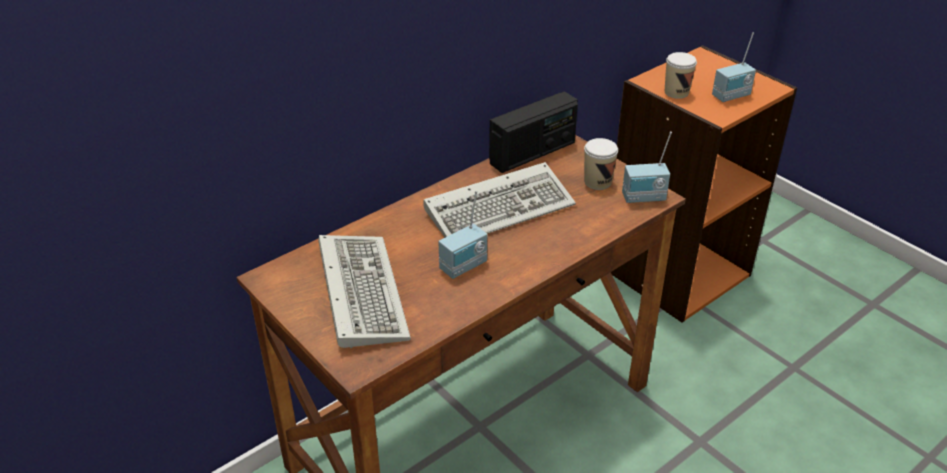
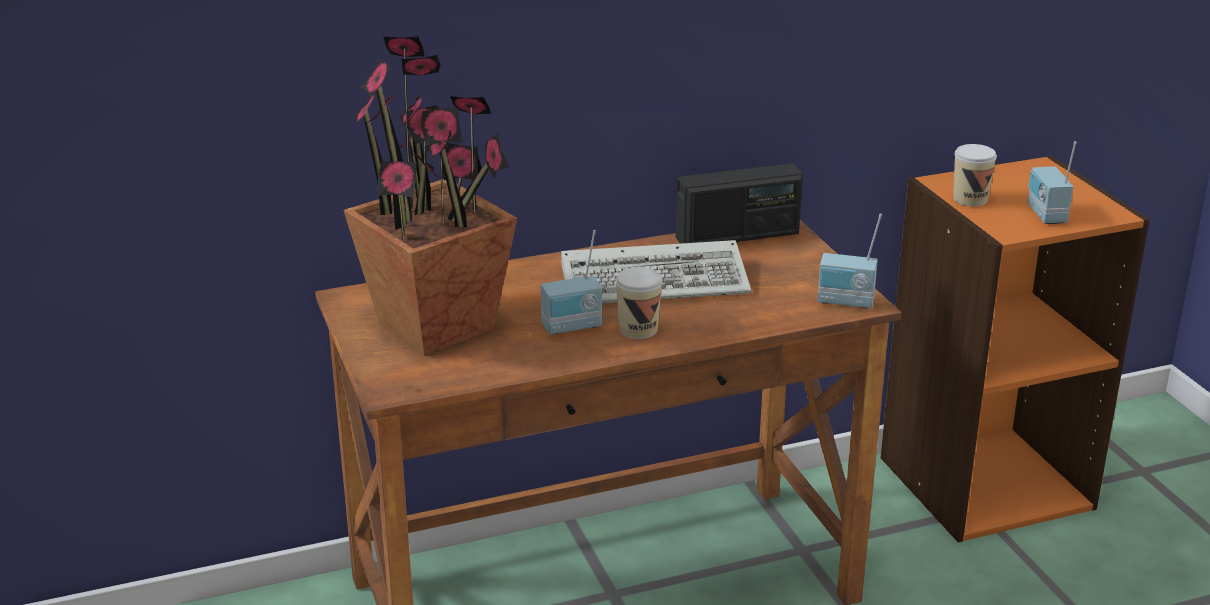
camera: 20 degrees right, 10 degrees down
keyboard [318,235,411,348] -> potted plant [343,37,517,356]
cup [584,138,618,190] -> cup moved to [615,267,663,339]
radio [712,32,756,102] -> radio turned 90 degrees clockwise [1028,141,1077,224]

